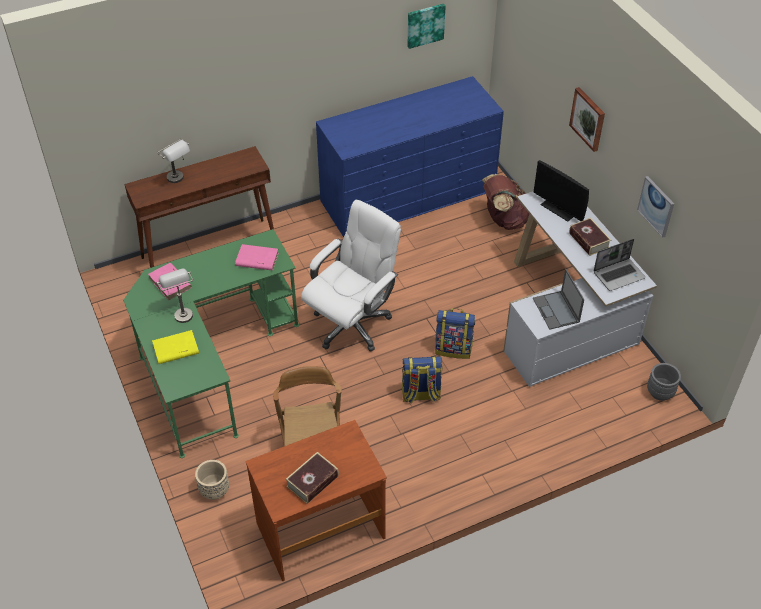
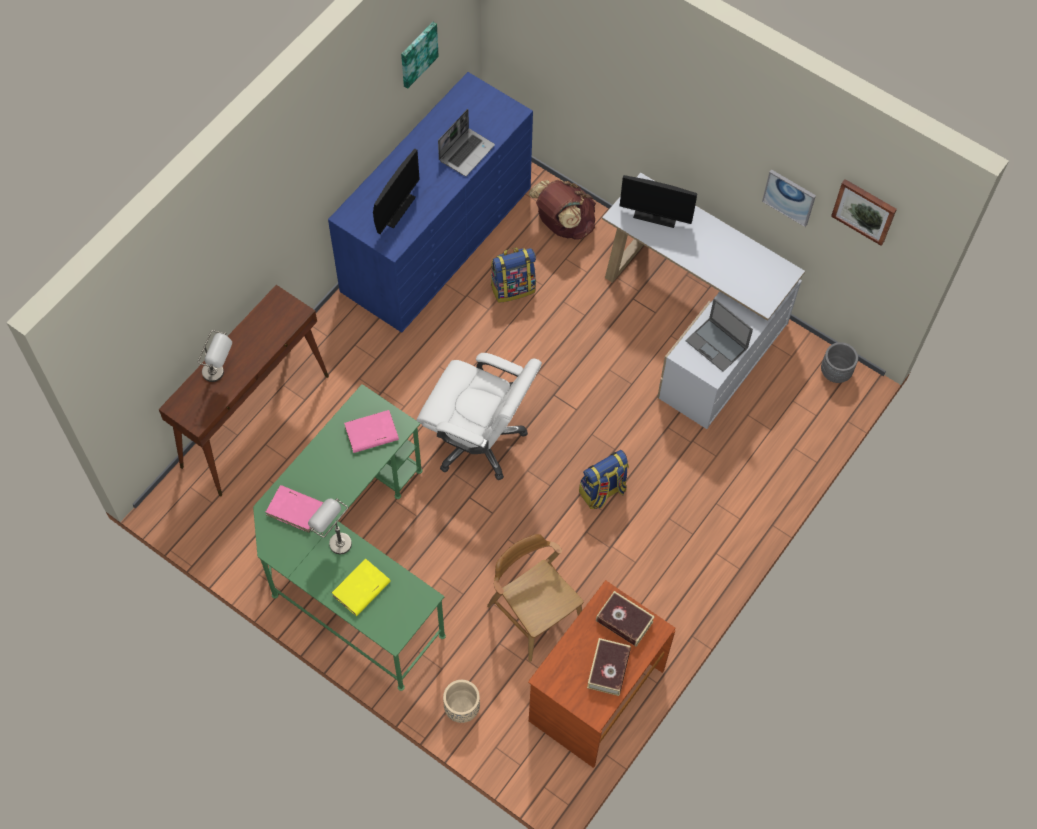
camera: 30 degrees left, 15 degrees up
white office chair [301,200,401,351] -> white office chair turned 105 degrees clockwise [417,353,542,480]
backpack [435,308,475,359] -> backpack moved to [491,248,536,303]
picture [569,87,605,152] -> picture moved to [831,179,897,246]
book [569,218,611,256] -> book moved to [596,591,655,647]
laptop [593,239,646,291] -> laptop moved to [438,109,495,176]
none -> monitor [373,149,420,234]

